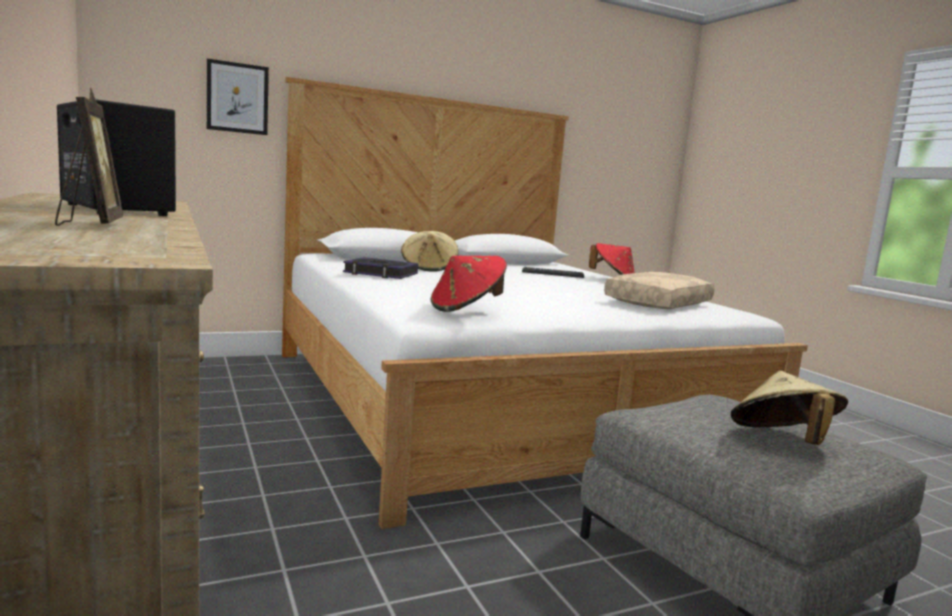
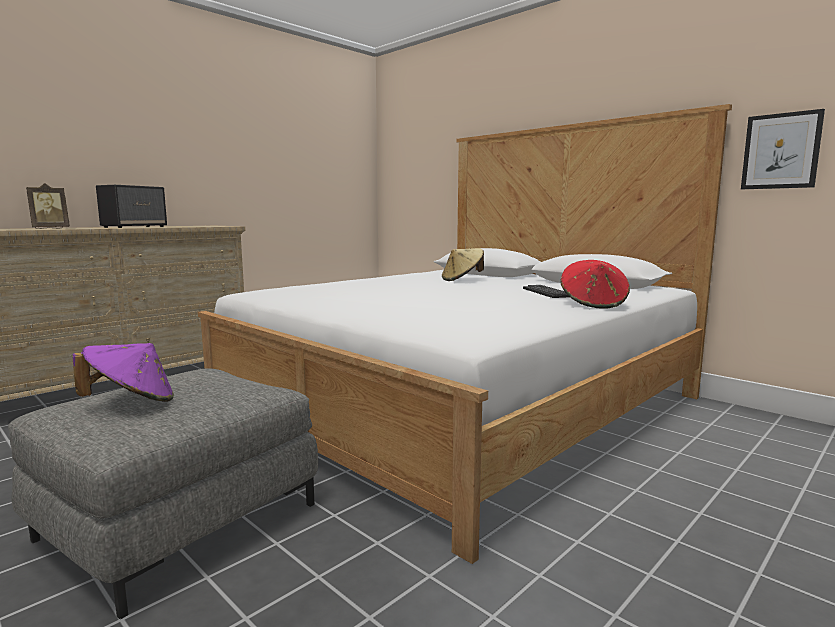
camera: 70 degrees right, 0 degrees up
picture [207,59,269,135] -> picture moved to [741,109,825,189]
book [343,257,418,279] -> none
red hat [431,256,507,312] -> none
beige pillow [604,272,715,309] -> none
beige hat [731,371,848,445] -> purple hat [72,343,174,402]

